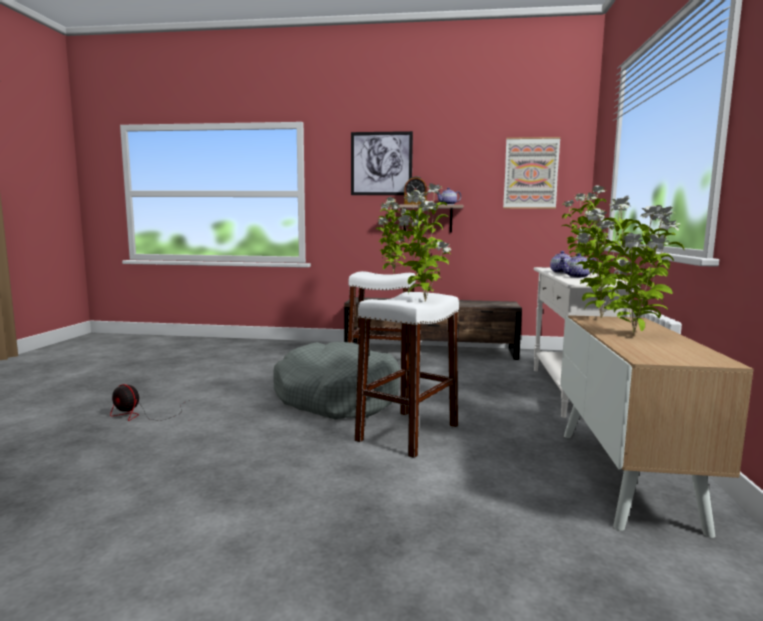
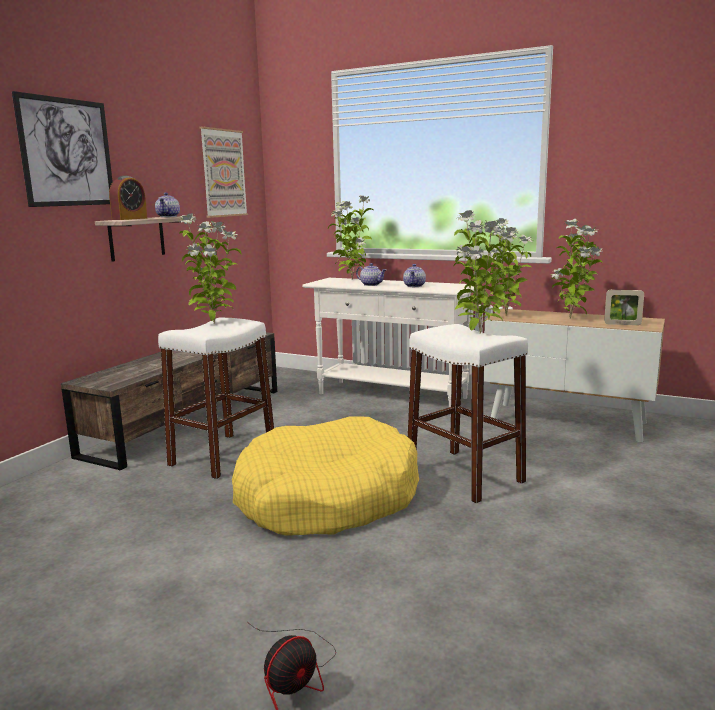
camera: 70 degrees left, 5 degrees up
grey dog bed [274,342,400,420] -> yellow dog bed [232,417,419,536]
none -> picture frame [604,290,644,325]

